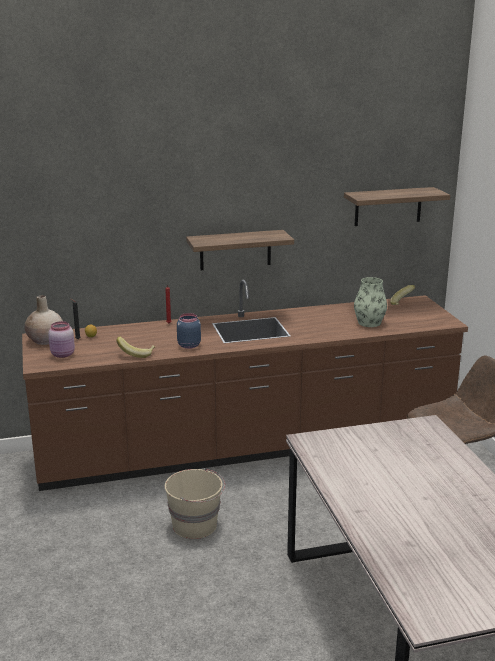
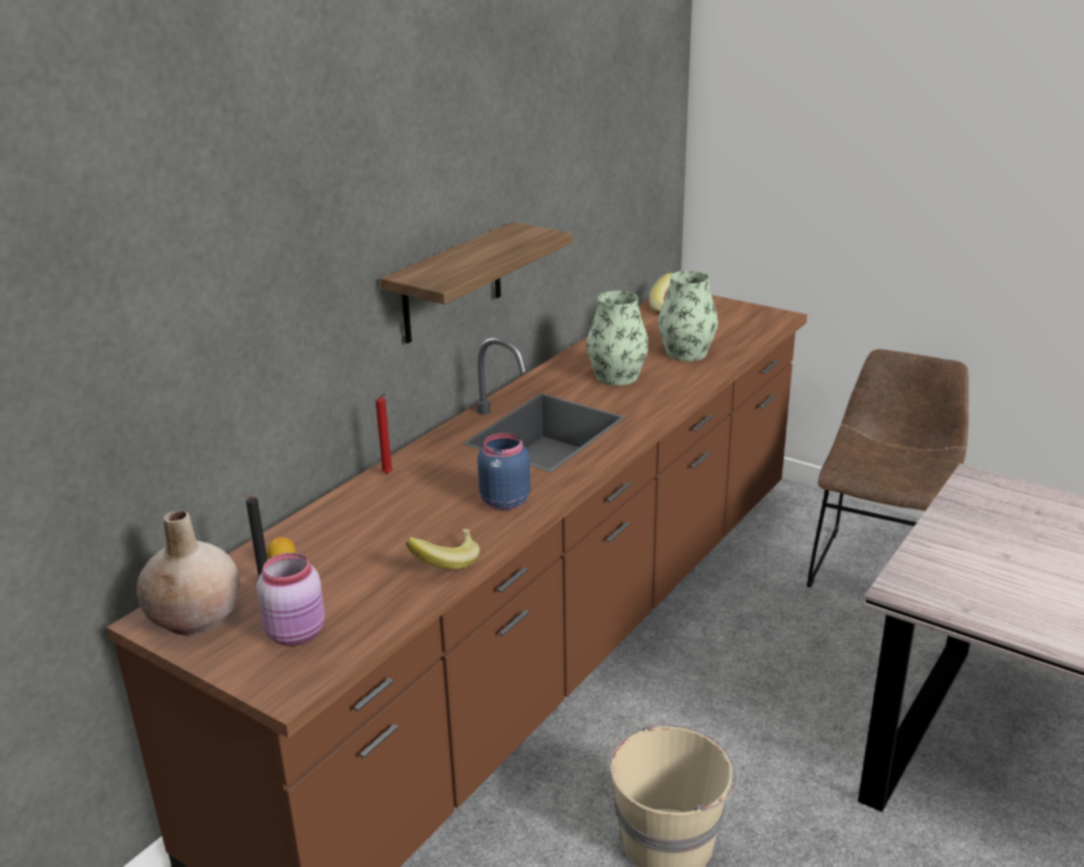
camera: 40 degrees left, 5 degrees up
shelf [344,187,450,226] -> none
none -> vase [587,291,649,385]

